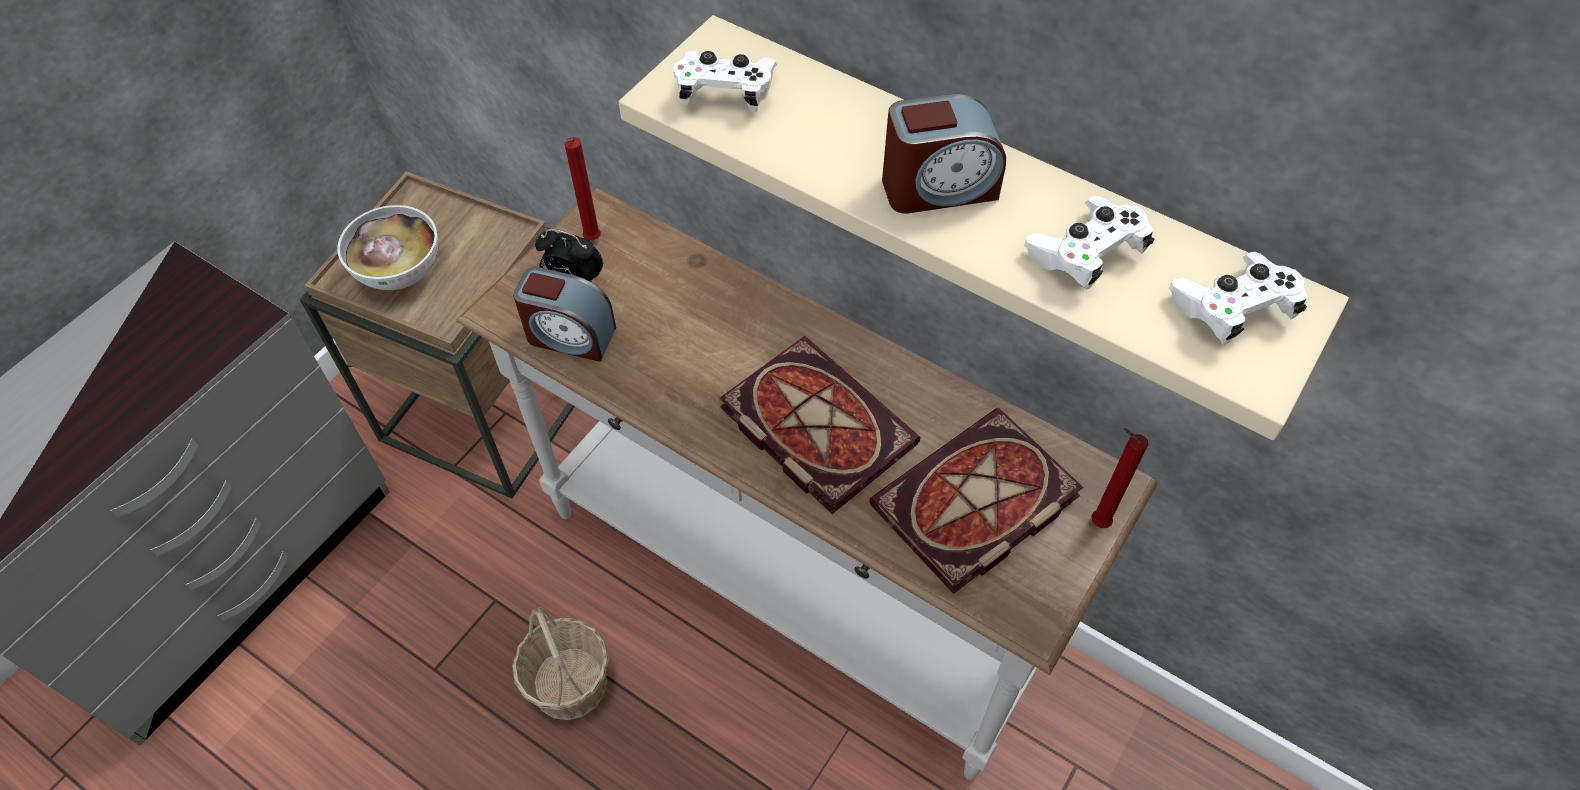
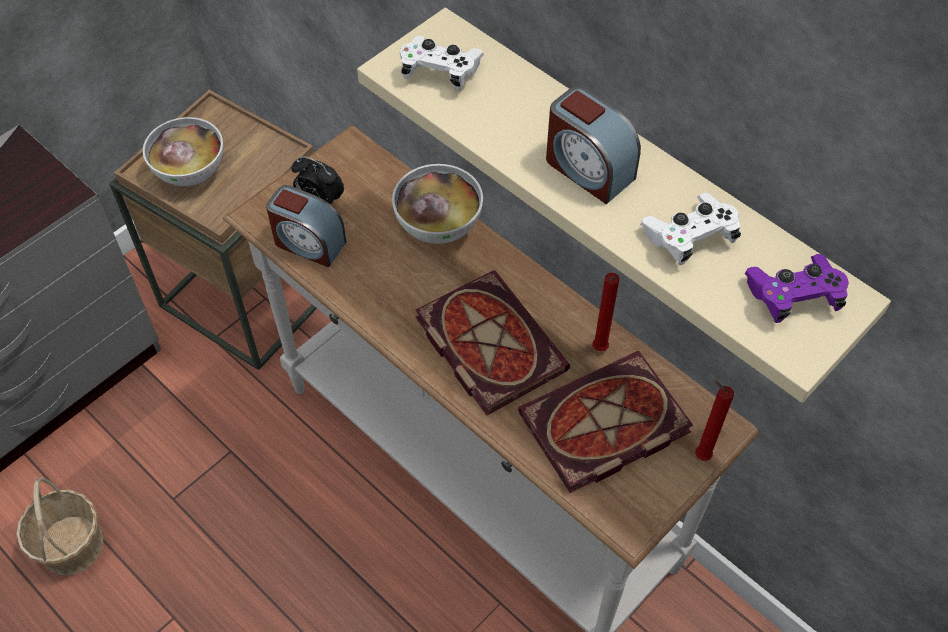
camera: 10 degrees right, 0 degrees up
basket [512,607,609,720] -> basket moved to [16,477,104,575]
red candle [565,137,601,240] -> red candle moved to [592,273,619,351]
alarm clock [882,94,1006,214] -> alarm clock turned 45 degrees clockwise [546,86,641,204]
white game controller [1168,252,1308,344] -> purple game controller [744,254,849,323]
none -> bowl [392,164,483,244]

